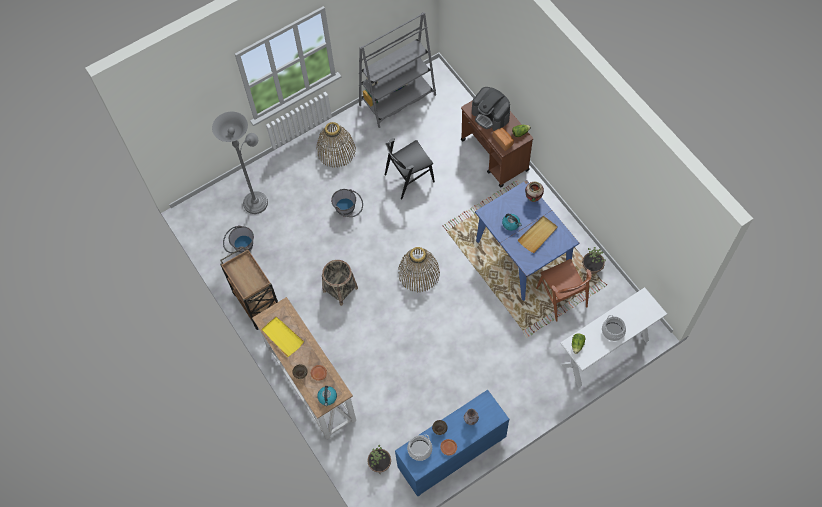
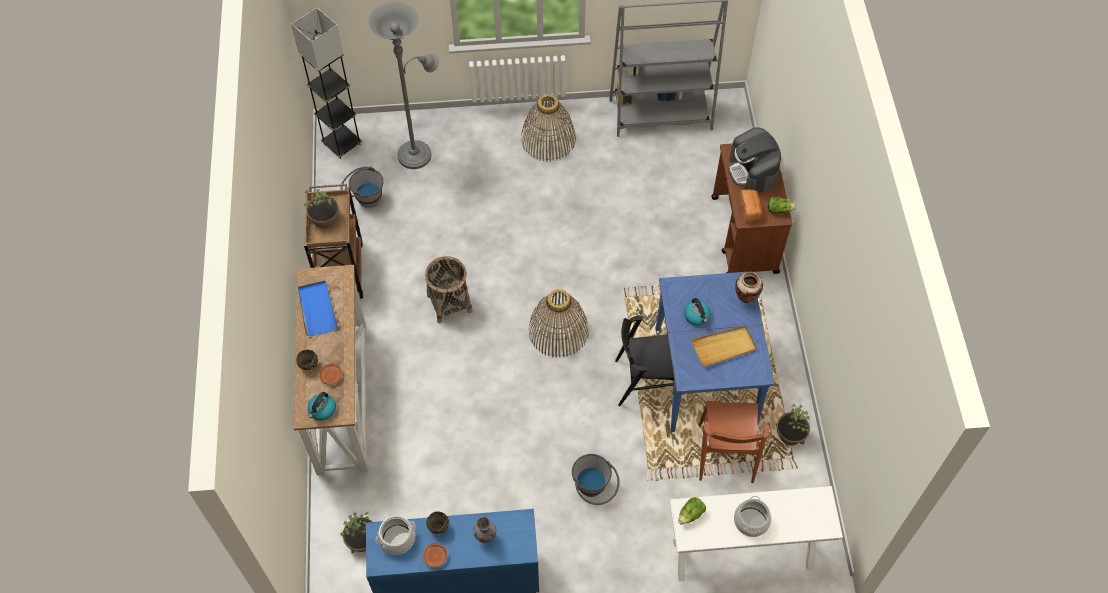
camera: 25 degrees right, 5 degrees down
yellow tray [262,317,304,357] -> blue tray [298,281,338,336]
grey bucket [331,189,363,217] -> grey bucket moved to [572,454,619,505]
black chair [385,138,435,199] -> black chair moved to [615,316,674,406]
none -> grey floor lamp [291,8,362,159]
none -> potted plant [304,189,339,229]

